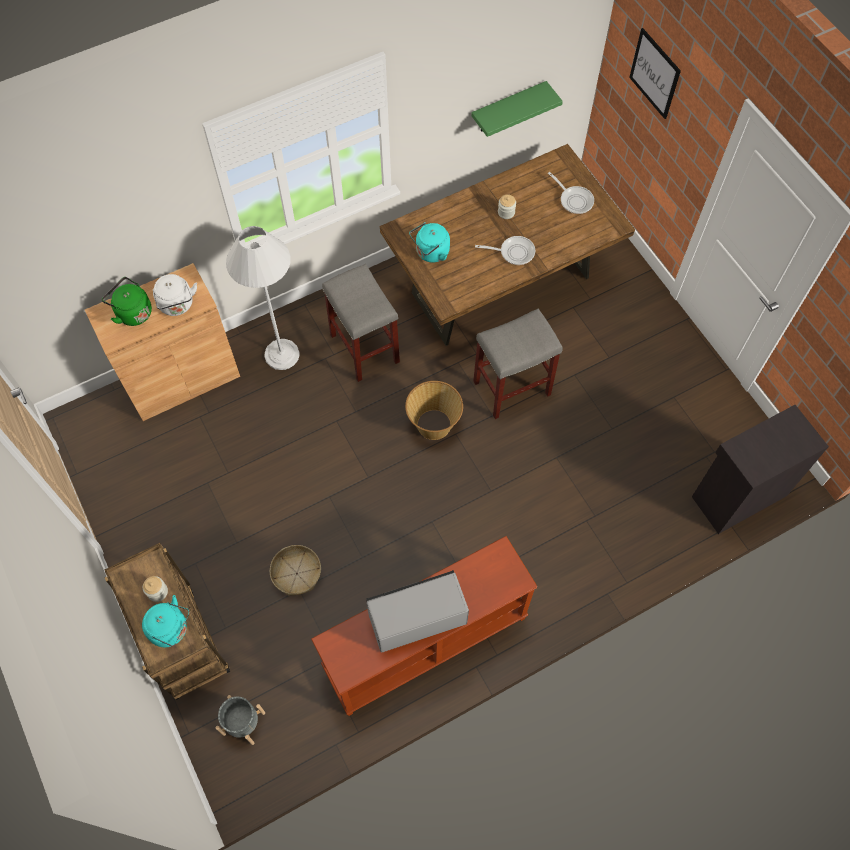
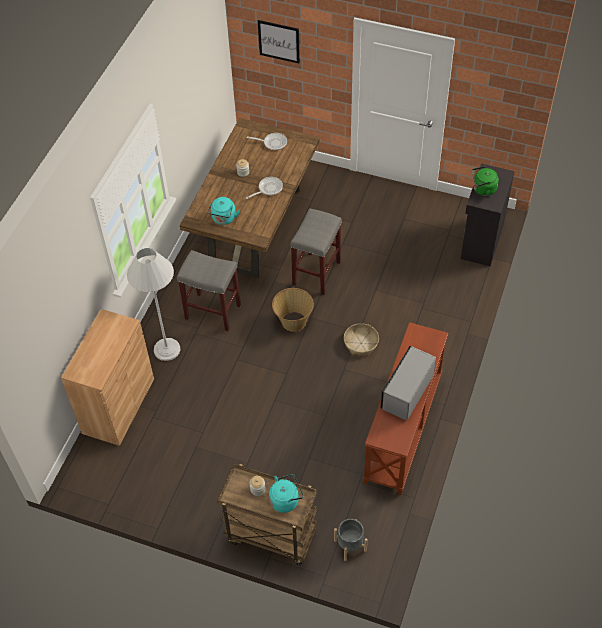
camera: 40 degrees left, 10 degrees down
green kettle [102,277,152,326] -> green kettle moved to [472,166,499,196]
white kettle [153,274,197,316] -> none
basket [270,545,321,596] -> basket moved to [344,323,379,355]
green shelf [471,81,563,137] -> none

